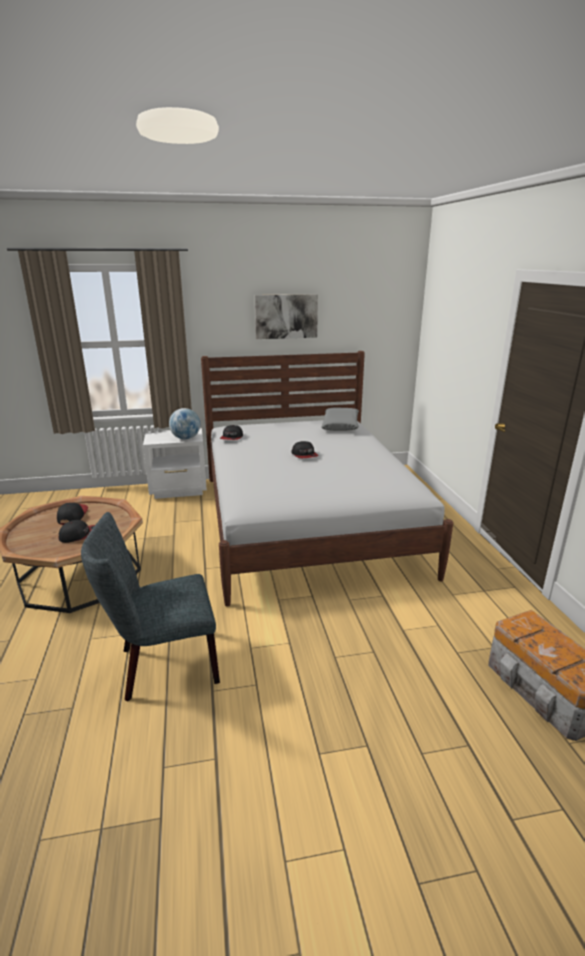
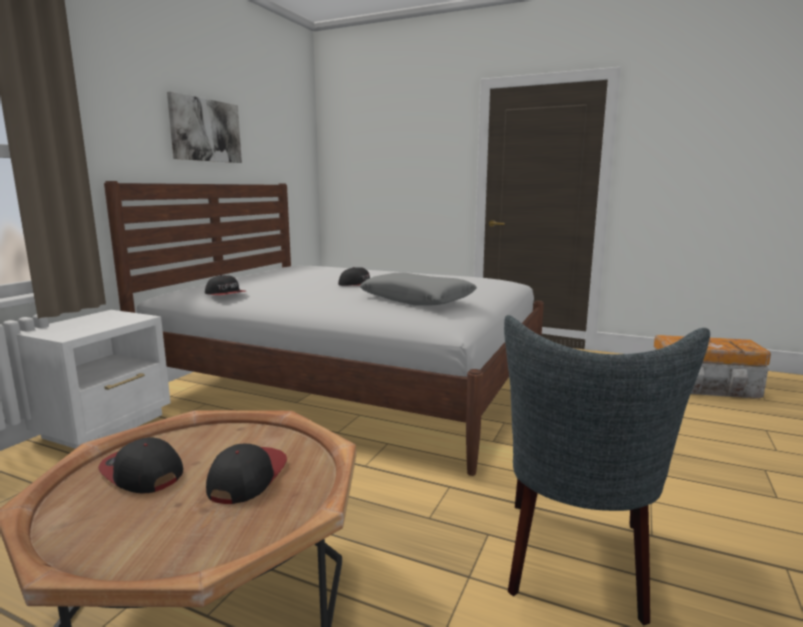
camera: 55 degrees left, 10 degrees down
globe [169,408,200,439] -> none
grey pillow [321,407,359,431] -> grey pillow moved to [360,272,477,306]

